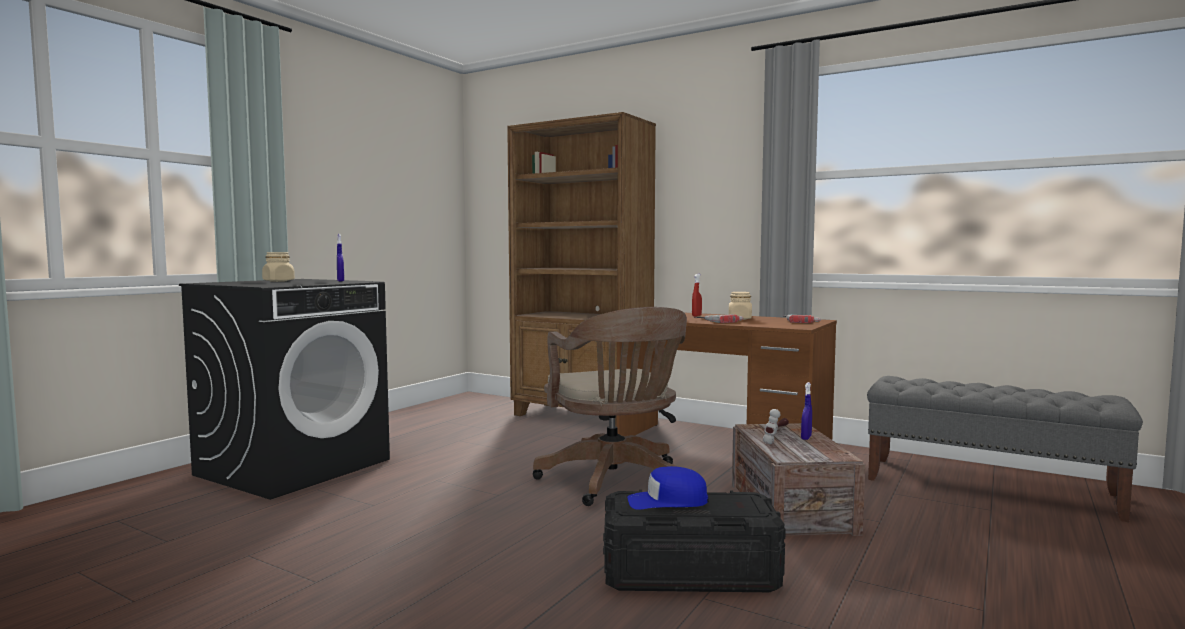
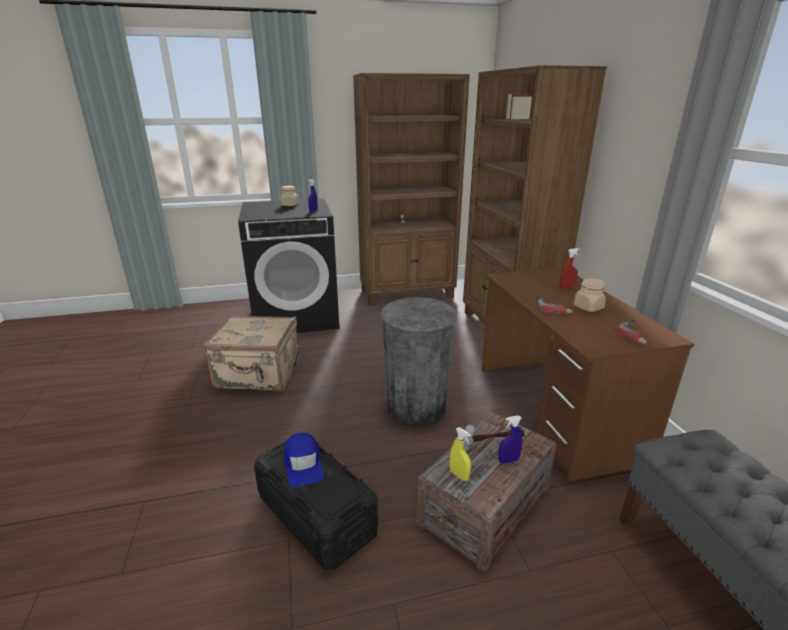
camera: 45 degrees right, 20 degrees up
brown office chair [532,307,687,506] -> grey trash can [381,297,457,427]
blue cap [627,466,709,510] -> blue cap turned 150 degrees counterclockwise [284,433,324,487]
none -> beige suitcase [203,315,299,391]
none -> brown bookcase [353,73,470,305]
none -> yellow spray bottle [450,427,471,481]

